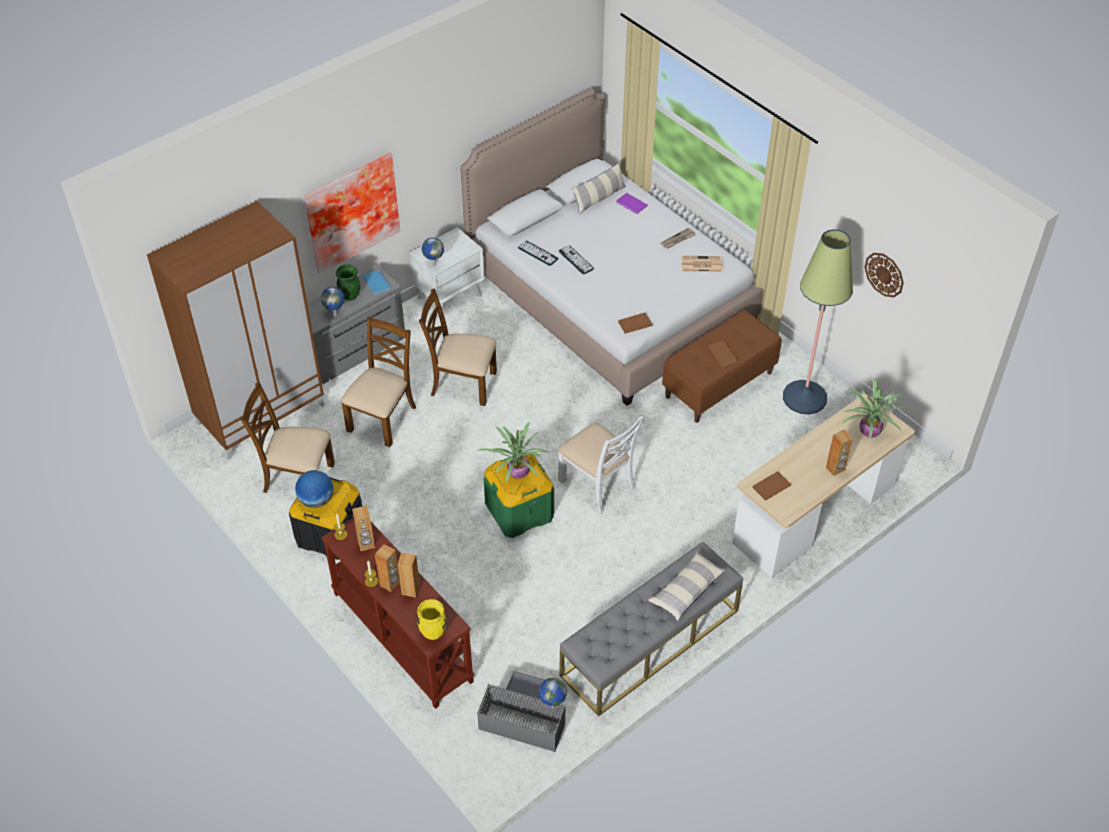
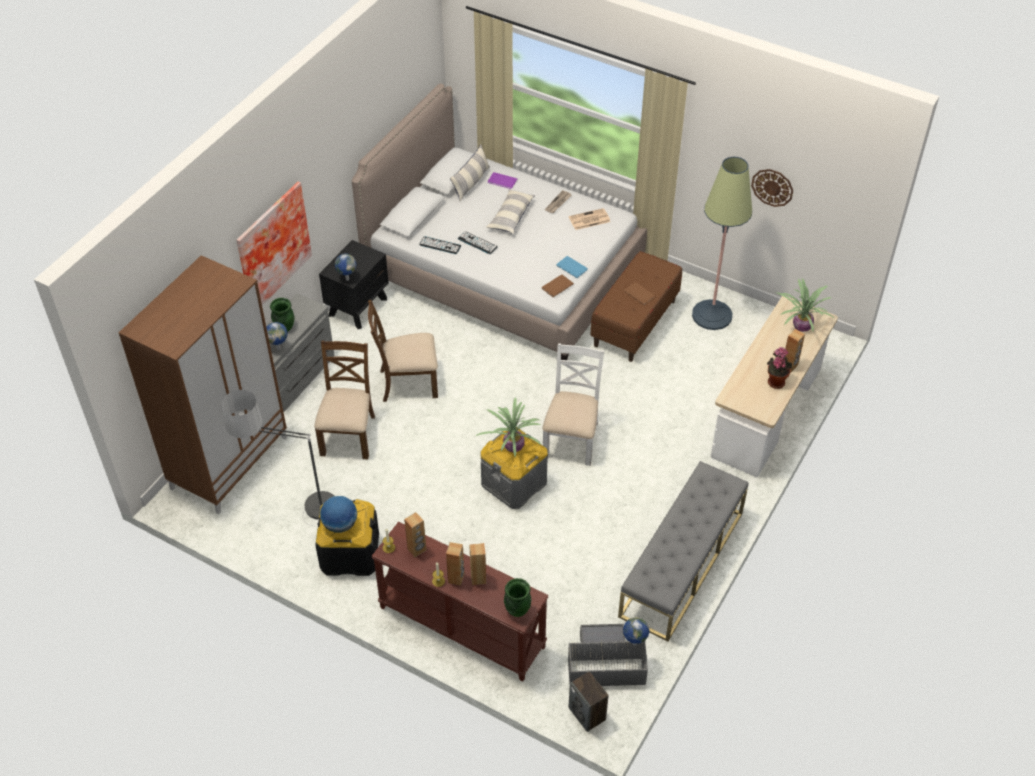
camera: 20 degrees left, 0 degrees up
brown chair [240,382,335,493] -> floor lamp [221,390,334,526]
blue book [363,270,391,295] -> blue book moved to [556,256,588,278]
white nightstand [410,227,485,314] -> black nightstand [319,240,389,329]
yellow vase [417,599,447,640] -> green vase [504,578,532,617]
green storage box [484,454,554,538] -> grey storage box [480,427,548,509]
white chair [558,415,644,514] -> white chair turned 105 degrees counterclockwise [543,343,604,466]
pillow [648,552,726,621] -> pillow moved to [486,189,535,234]
brown book [753,471,791,501] -> none
none -> speaker [569,671,609,732]
none -> potted plant [767,347,792,389]

